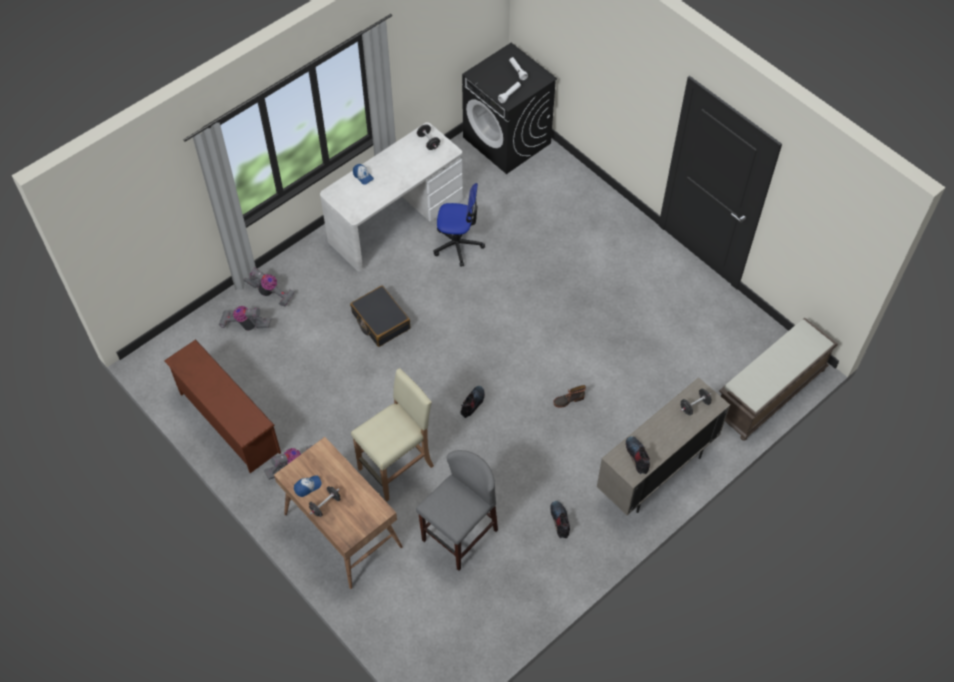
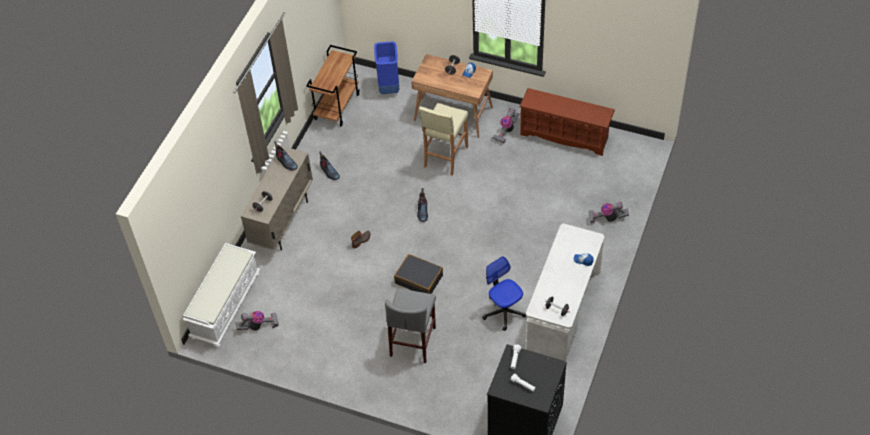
camera: 155 degrees right, 5 degrees down
vacuum cleaner [219,306,271,331] -> vacuum cleaner moved to [236,311,279,331]
black suitcase [350,286,410,347] -> black suitcase moved to [394,254,443,294]
grey stool [416,450,498,571] -> grey stool moved to [385,288,436,363]
office chair [434,183,485,267] -> office chair turned 75 degrees clockwise [482,256,526,331]
brown bench [719,318,838,440] -> white bench [182,243,260,347]
none -> brown cart [306,45,360,127]
none -> blue trash can [374,41,399,94]

